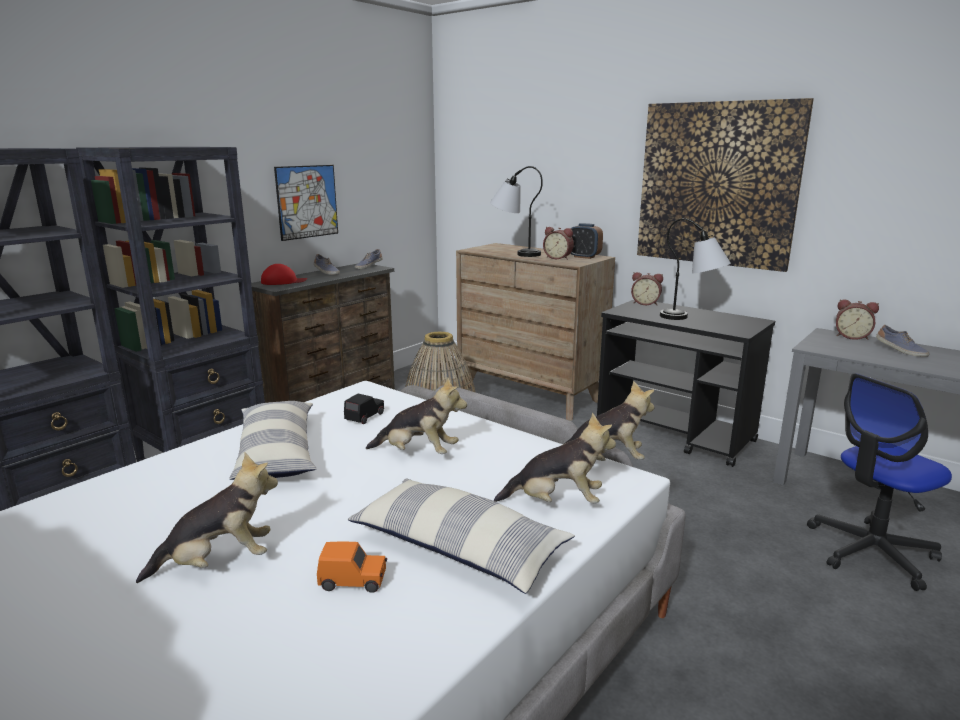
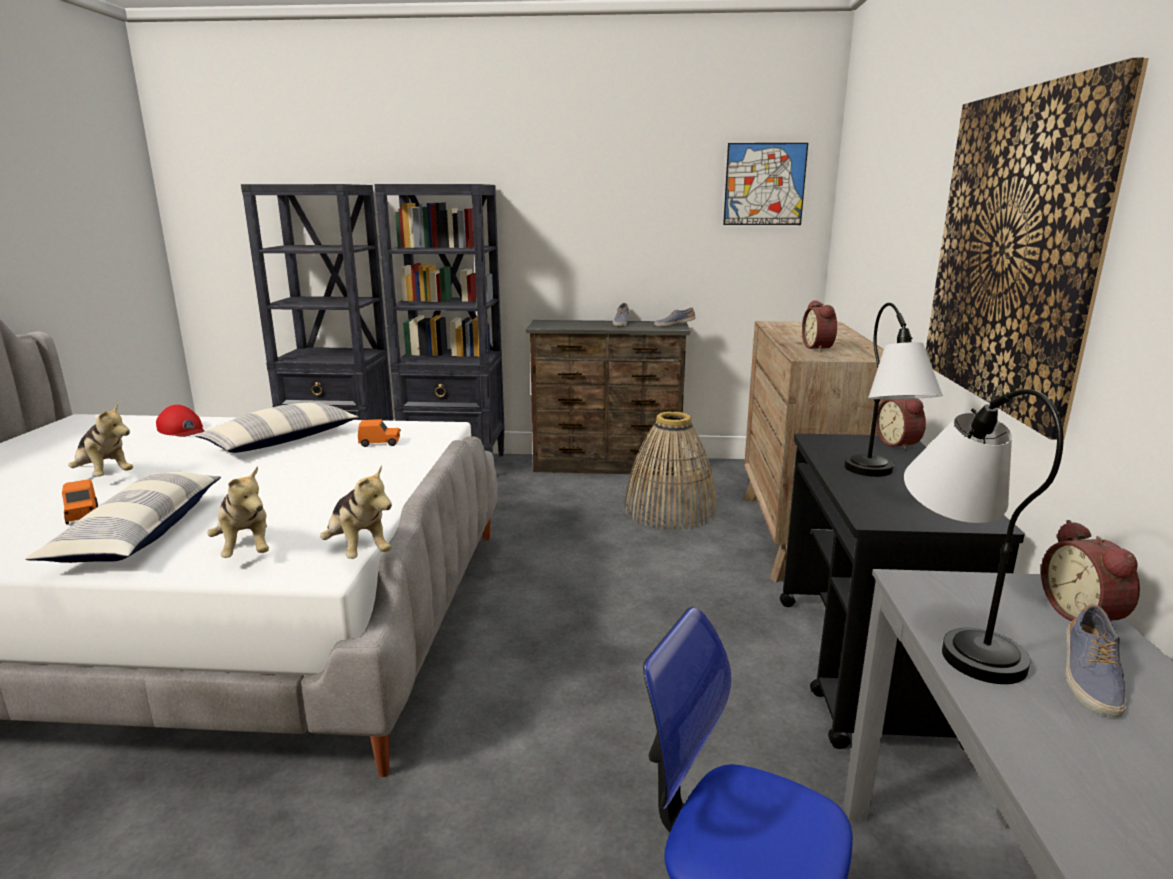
camera: 55 degrees right, 0 degrees up
red cap [261,264,307,285] -> red cap moved to [156,405,205,437]
picture [274,165,338,241] -> picture moved to [723,143,808,225]
black toy car [344,394,384,424] -> orange toy car [358,419,401,447]
plush toy [366,377,467,454] -> none
table lamp [490,166,543,257] -> table lamp moved to [904,389,1064,684]
alarm clock [570,223,603,259] -> none

